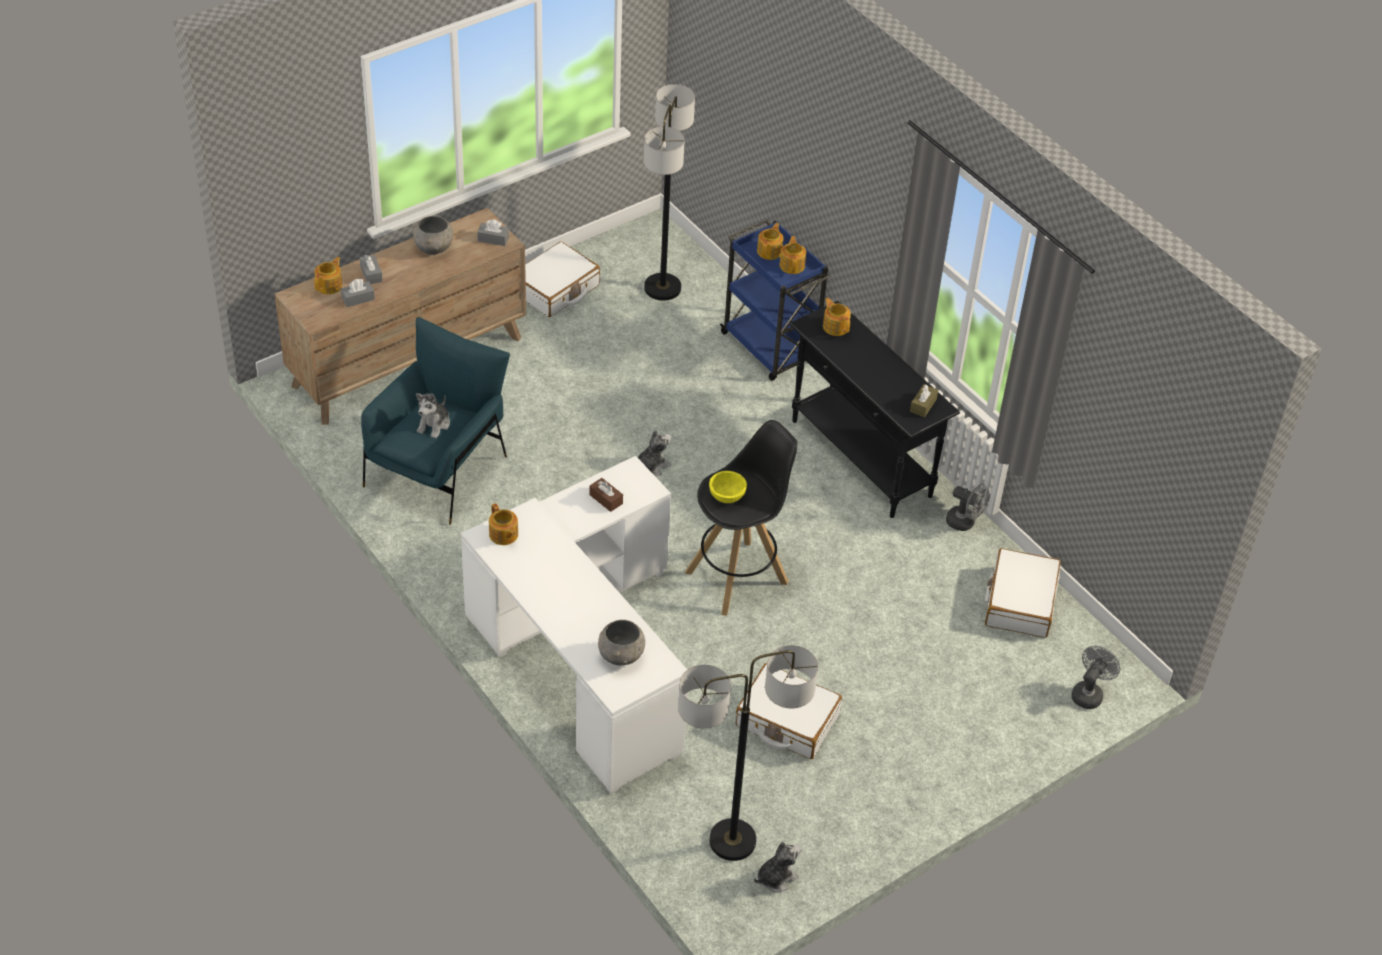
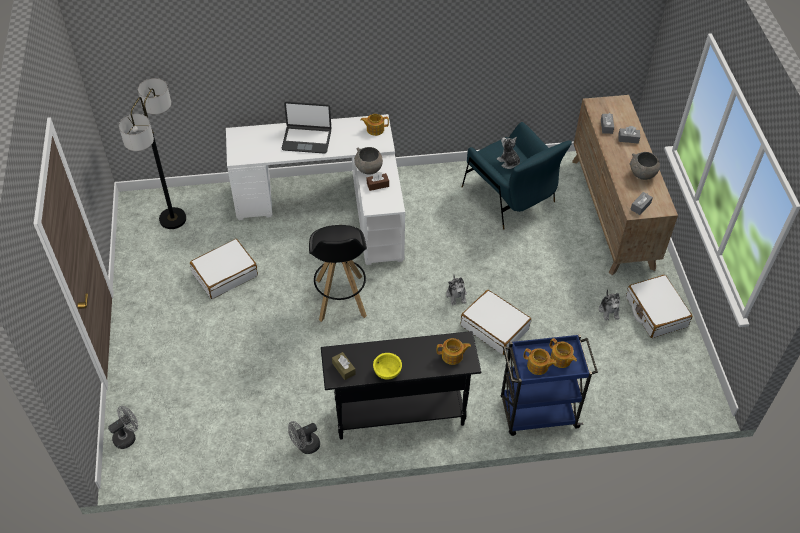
camera: 120 degrees right, 5 degrees up
teapot [314,257,342,294] -> none
grey bowl [598,620,645,665] -> grey bowl moved to [354,147,383,174]
floor lamp [644,84,695,301] -> none
yellow bowl [709,471,747,503] -> yellow bowl moved to [373,353,402,380]
plush toy [754,841,802,893] -> plush toy moved to [599,289,620,320]
white suitcase [985,548,1061,638] -> white suitcase moved to [461,290,531,355]
grey fan [1071,646,1120,709] -> grey fan turned 105 degrees counterclockwise [108,406,138,449]
none -> laptop [282,101,332,154]

